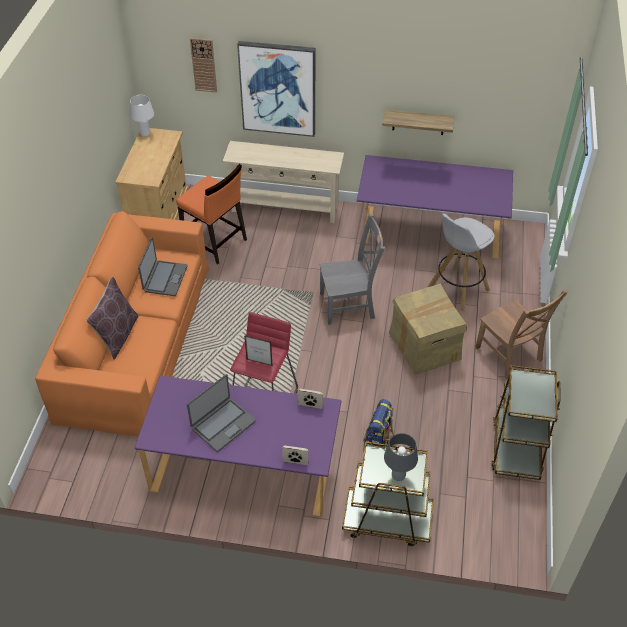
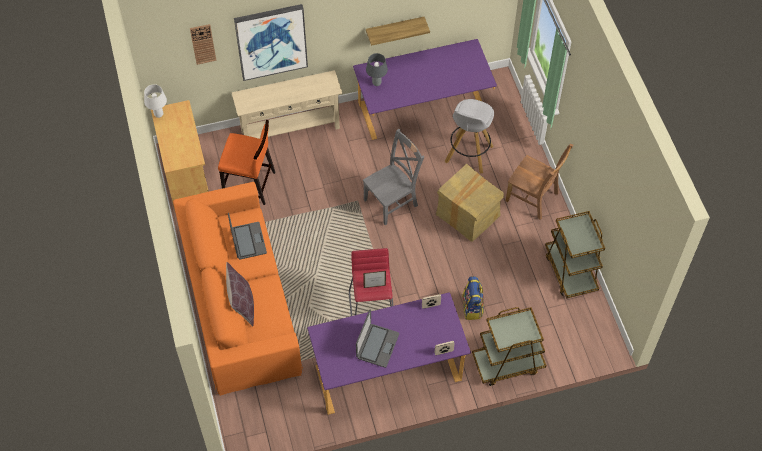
camera: 25 degrees left, 10 degrees up
grey table lamp [384,433,418,481] -> grey table lamp moved to [366,53,388,86]

